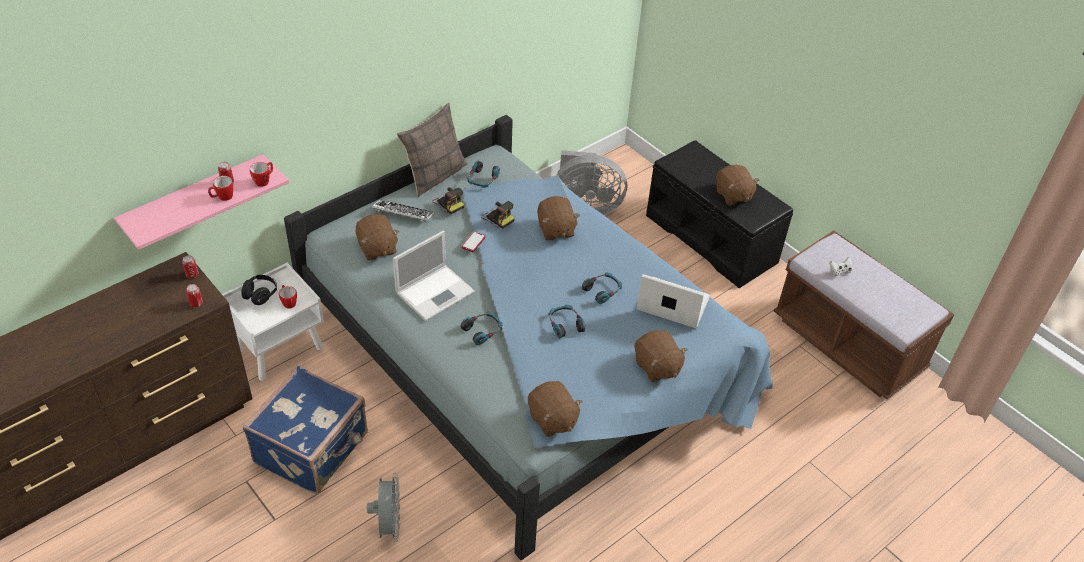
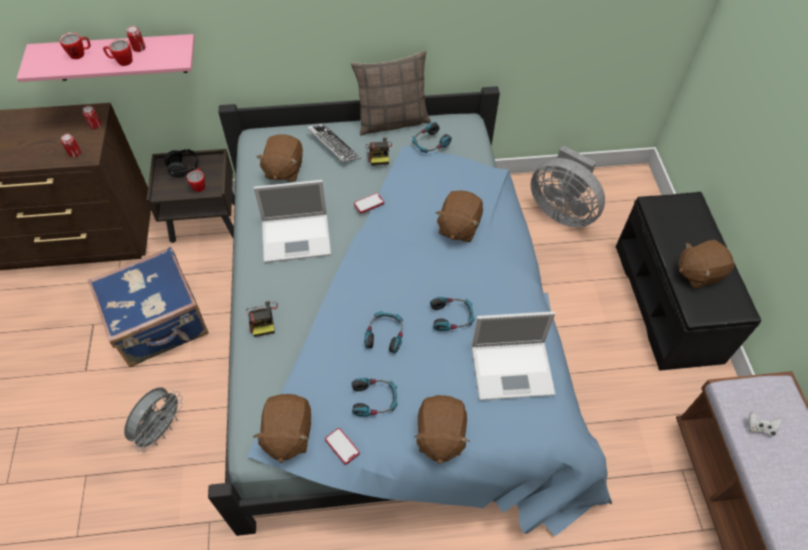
camera: 35 degrees right, 10 degrees up
white nightstand [222,263,324,381] -> brown nightstand [147,149,235,243]
mug [250,162,273,187] -> mug moved to [60,32,91,59]
headphones [460,311,502,345] -> headphones moved to [351,378,398,417]
camera [481,201,515,229] -> camera moved to [246,301,278,337]
laptop [637,274,710,328] -> laptop turned 120 degrees clockwise [472,311,556,400]
brown plush toy [716,165,759,206] -> brown plush toy turned 60 degrees clockwise [678,240,735,289]
none -> phone [325,428,360,465]

